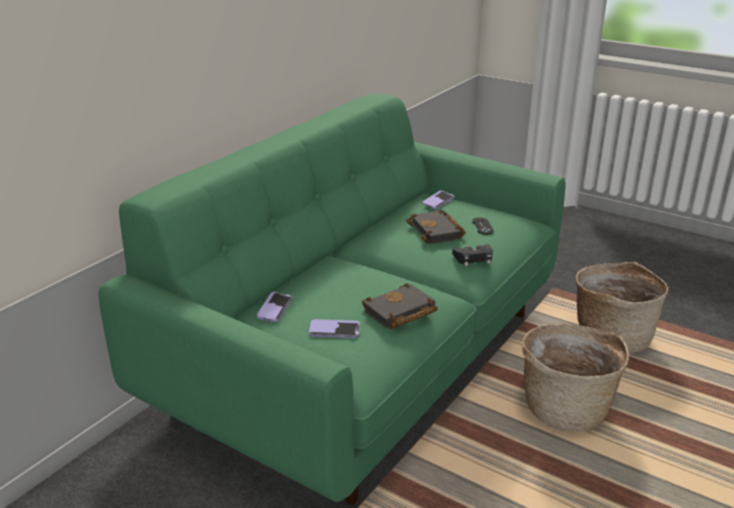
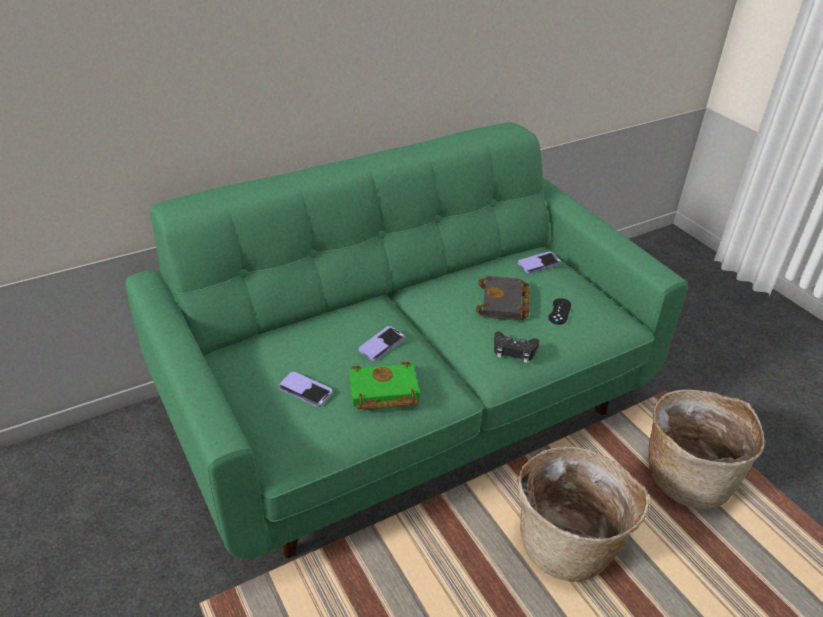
camera: 25 degrees right, 10 degrees up
phone [257,292,292,322] -> phone moved to [359,326,405,361]
black book [362,283,438,329] -> green book [349,362,420,410]

